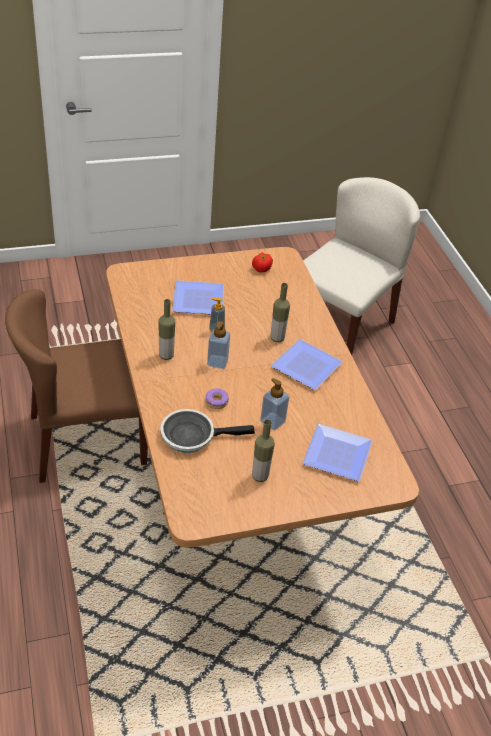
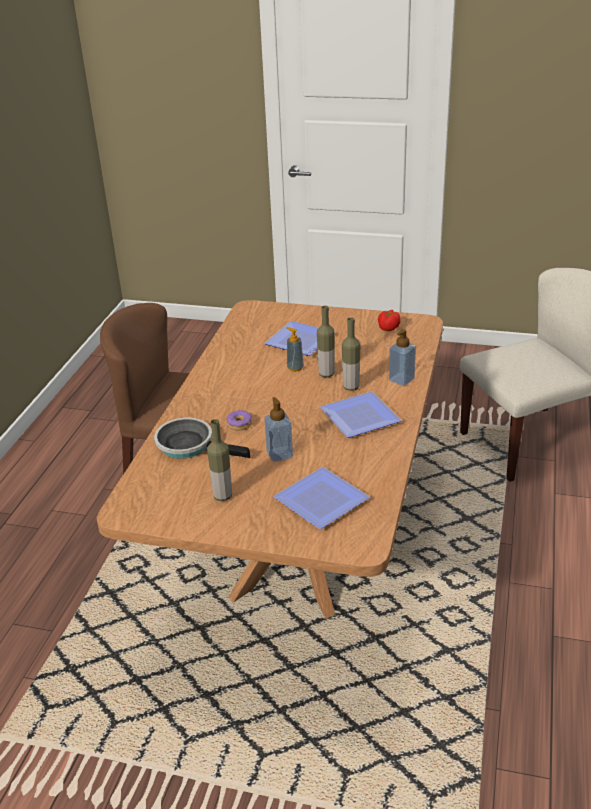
camera: 35 degrees right, 10 degrees down
bottle [159,299,175,360] -> bottle moved to [317,306,335,378]
soap dispenser [207,321,230,369] -> soap dispenser moved to [389,329,416,386]

